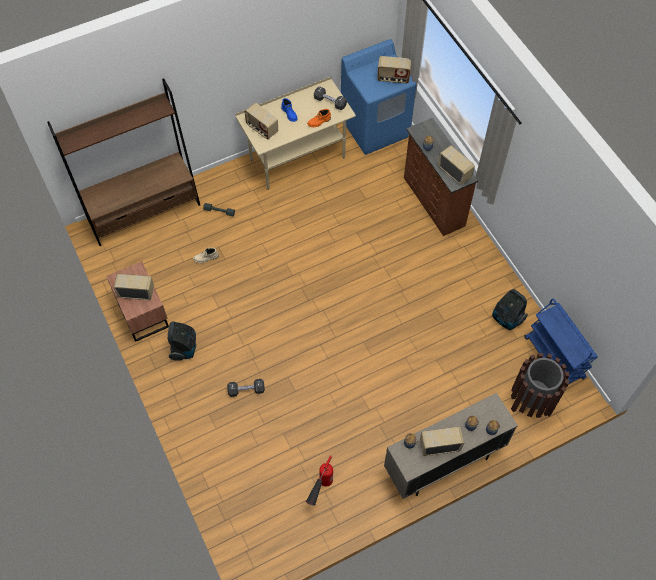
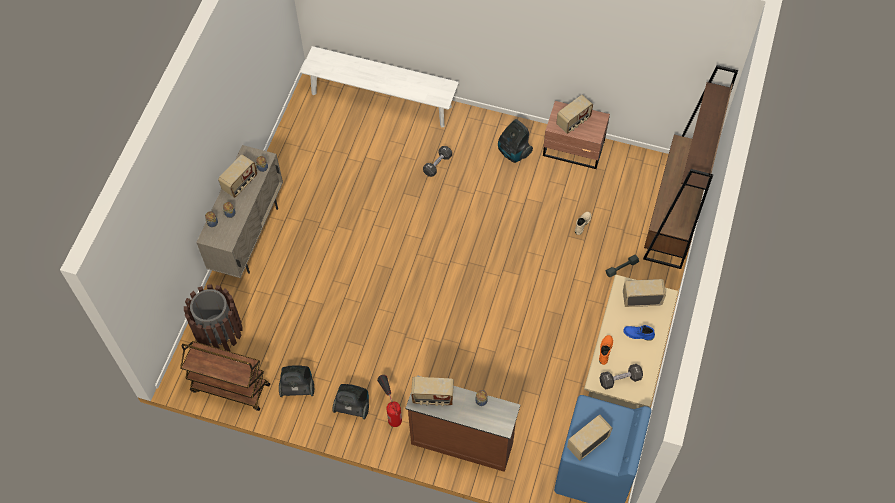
camera: 135 degrees right, 0 degrees up
fire extinguisher [306,456,333,506] -> fire extinguisher moved to [377,375,402,427]
blue cart [524,298,598,385] -> brown cart [180,341,270,411]
none -> white bench [300,46,459,128]
none -> vacuum cleaner [332,384,369,419]

